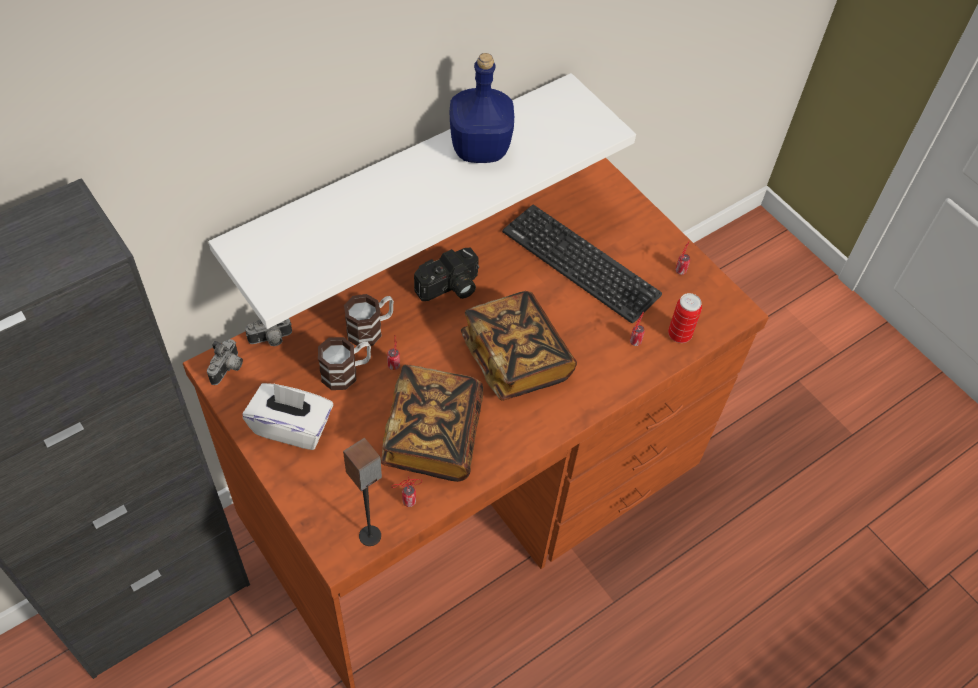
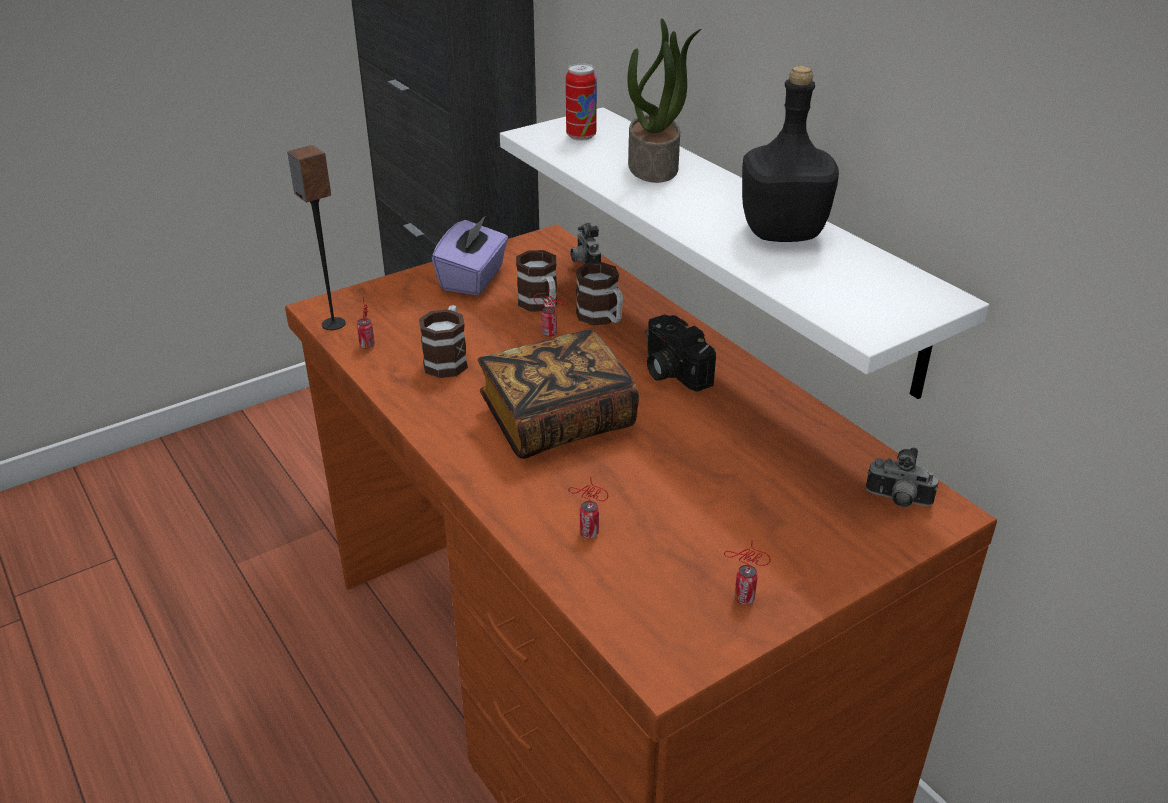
camera: 95 degrees right, 20 degrees down
camera [207,339,243,385] -> camera moved to [866,447,938,507]
white tissue box [243,383,333,450] -> purple tissue box [432,215,508,295]
book [381,365,483,482] -> mug [419,305,468,378]
blue bottle [450,53,514,163] -> black bottle [742,66,839,242]
keyboard [502,205,662,323] -> none
can [668,293,702,343] -> can moved to [566,63,597,141]
none -> potted plant [627,18,701,183]

